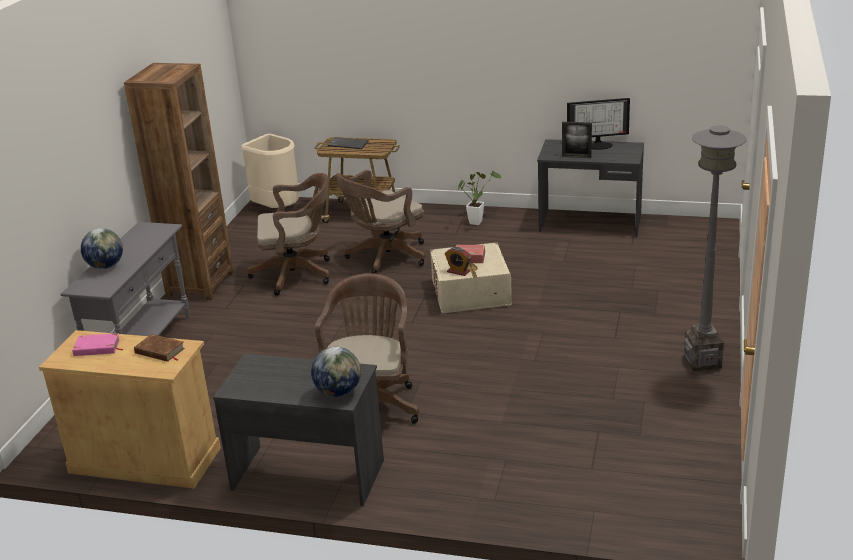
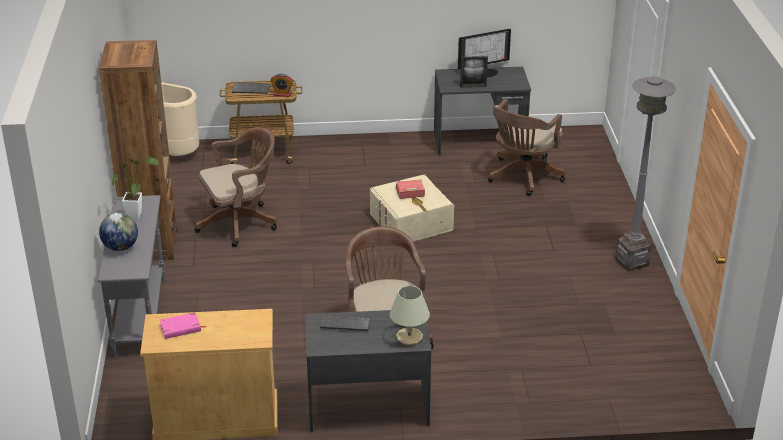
camera: 20 degrees left, 5 degrees up
brown book [134,334,185,362] -> none
globe [311,347,361,397] -> beige table lamp [390,286,430,345]
brown office chair [336,170,425,274] -> brown office chair moved to [488,99,565,196]
alarm clock [445,247,471,276] -> alarm clock moved to [270,74,293,97]
potted plant [458,170,501,225] -> potted plant moved to [112,157,159,220]
none -> keyboard [320,315,371,331]

